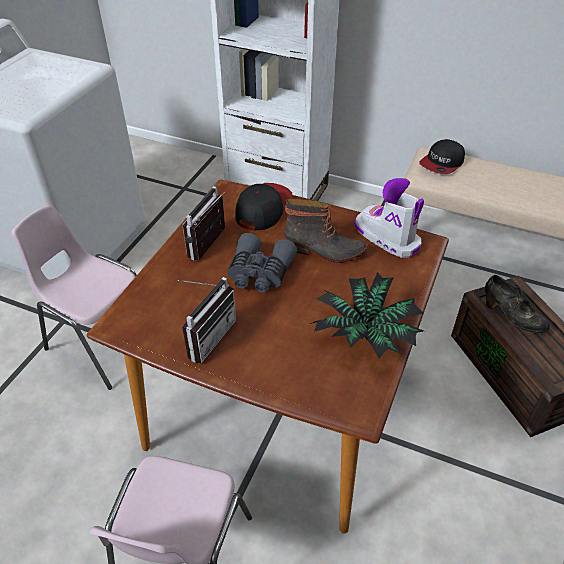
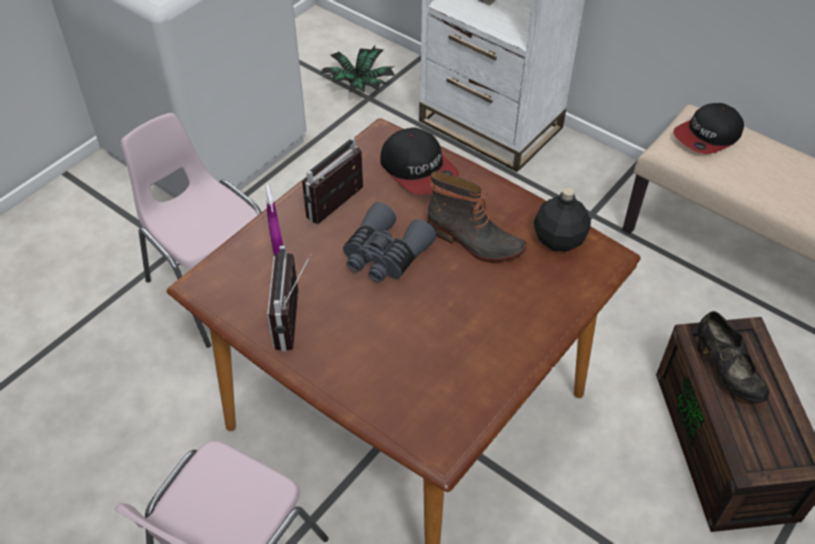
camera: 15 degrees right, 5 degrees up
radio [178,277,236,364] -> radio turned 135 degrees clockwise [267,246,311,351]
cap [235,183,293,231] -> cap turned 105 degrees clockwise [380,127,459,195]
potted plant [310,272,424,359] -> potted plant moved to [320,46,395,93]
boot [354,178,424,258] -> black bottle [534,187,591,252]
none -> purple spray bottle [265,185,283,256]

